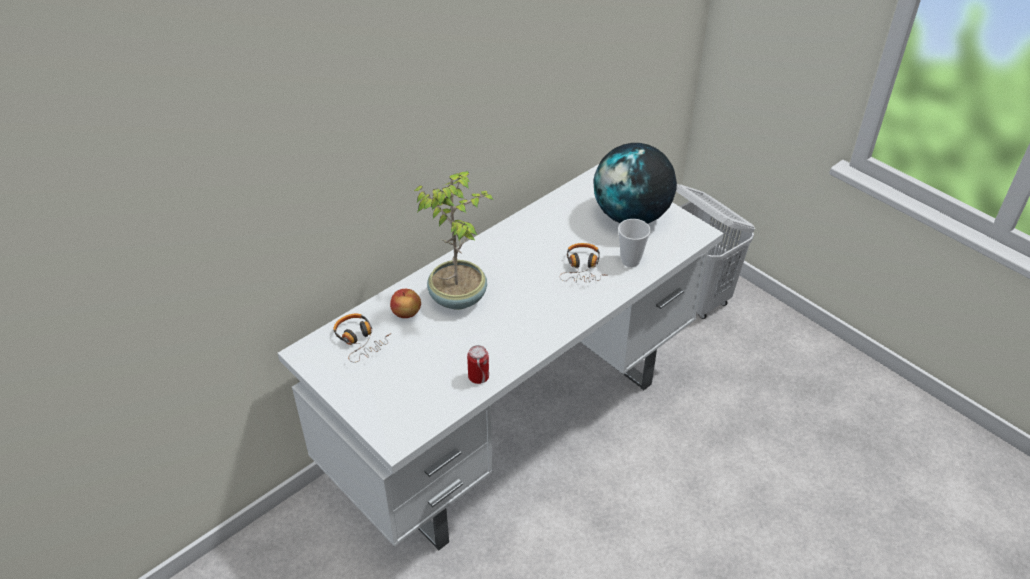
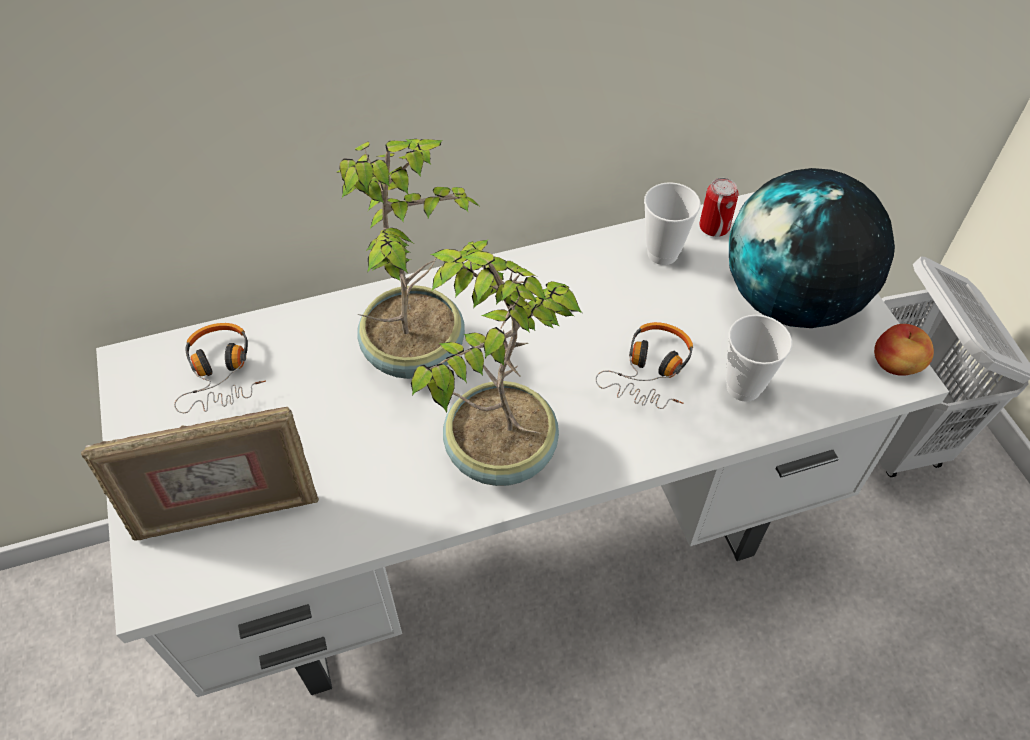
camera: 25 degrees right, 10 degrees up
apple [390,289,421,318] -> apple moved to [874,324,934,376]
can [467,345,489,384] -> can moved to [699,178,739,237]
none -> picture frame [81,407,319,541]
none -> potted plant [411,240,582,486]
none -> cup [644,182,700,265]

